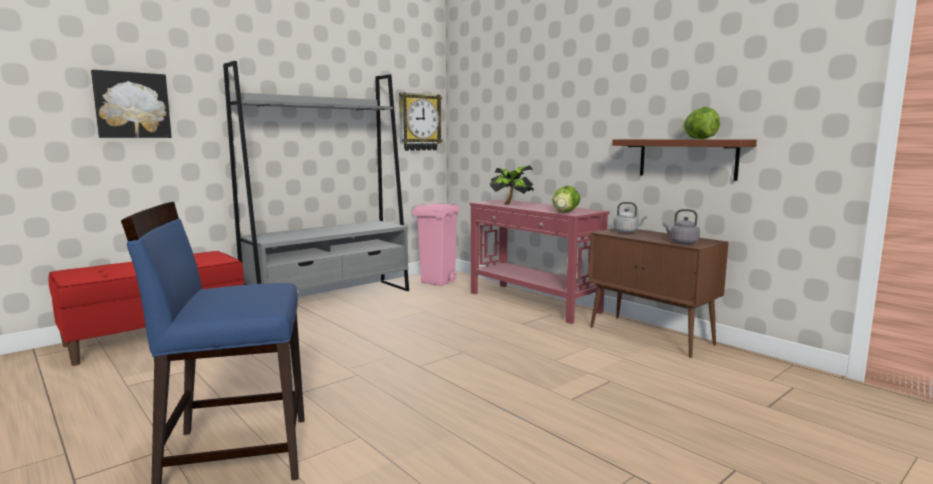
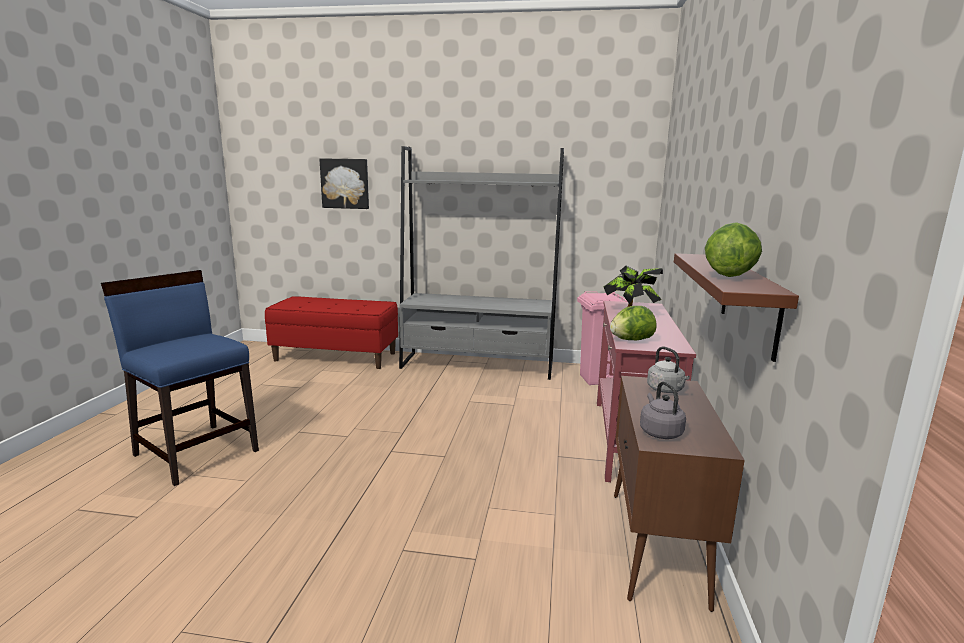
camera: 50 degrees right, 5 degrees up
wall clock [399,92,443,151] -> none

